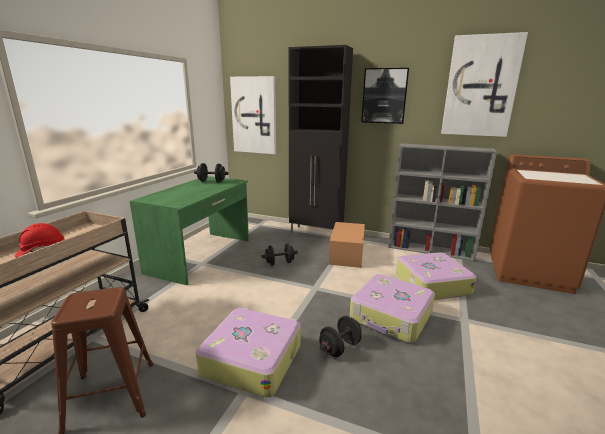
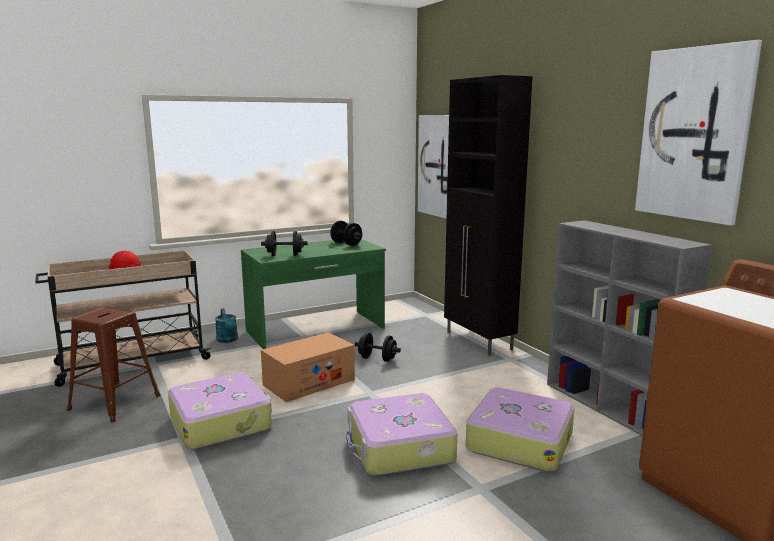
camera: 40 degrees right, 5 degrees down
black dumbbell [319,316,362,357] -> black dumbbell moved to [261,231,308,256]
cardboard box [329,222,365,268] -> cardboard box moved to [261,332,355,402]
picture [361,68,409,124] -> none
none -> turquoise watering can [215,309,238,343]

